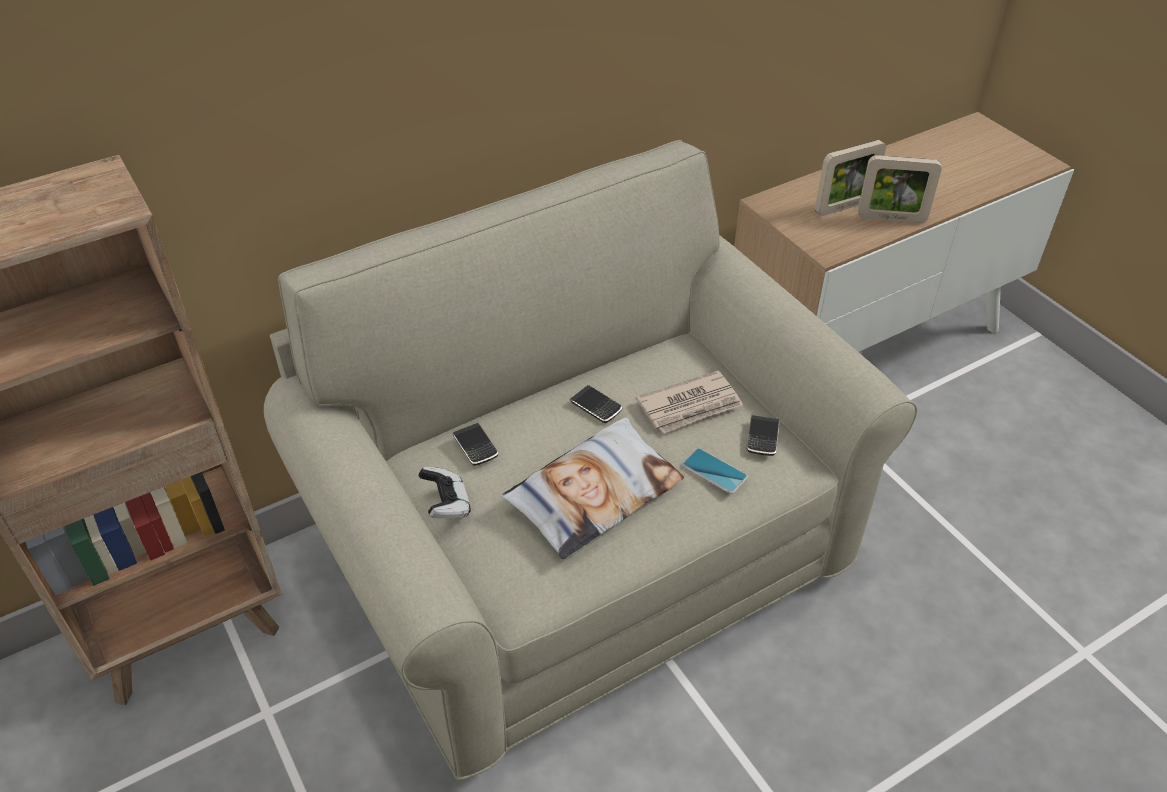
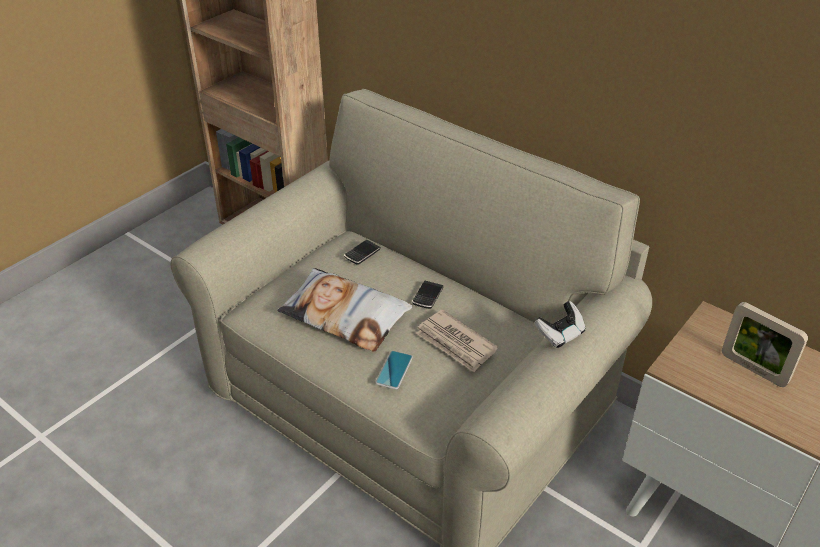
camera: 70 degrees right, 5 degrees down
game controller [418,467,471,518] -> game controller moved to [534,301,585,348]
phone [747,415,779,456] -> none
picture frame [858,155,942,223] -> none

